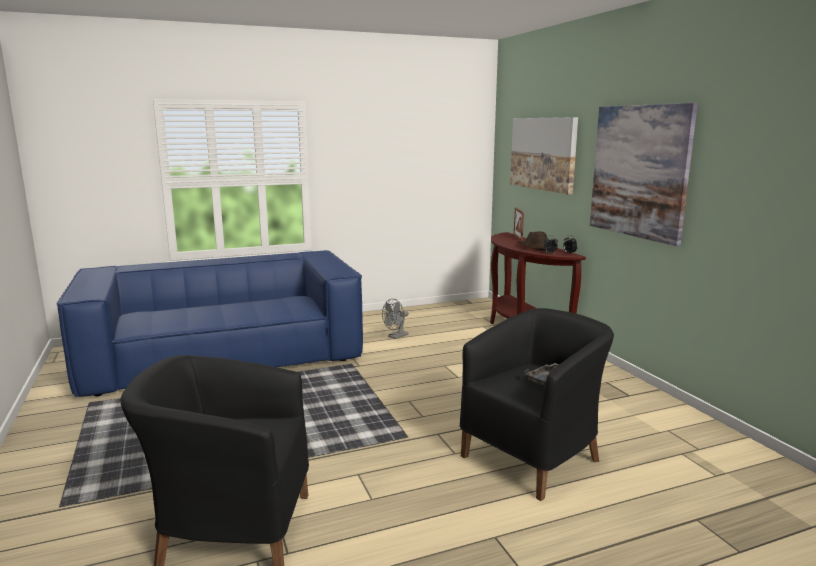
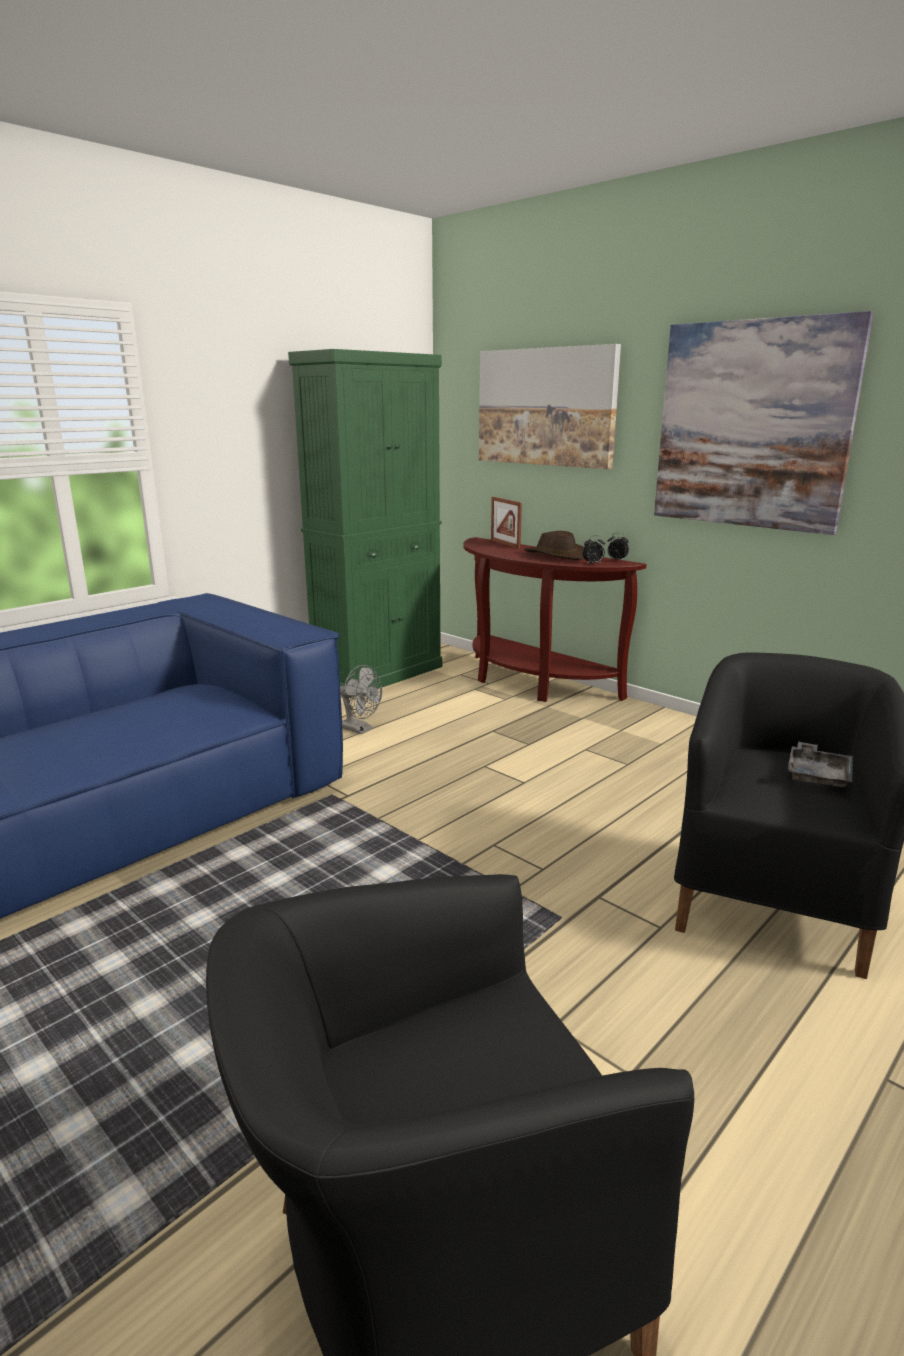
camera: 25 degrees left, 5 degrees up
grey fan [382,299,409,339] -> grey fan turned 75 degrees counterclockwise [340,665,382,734]
none -> green cabinet [288,349,442,698]

